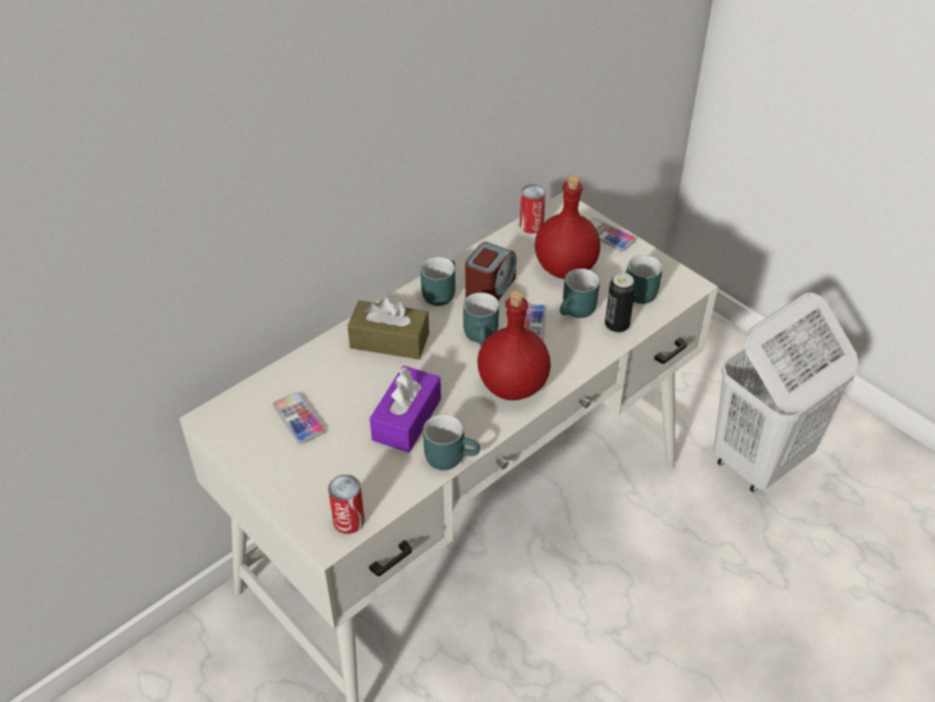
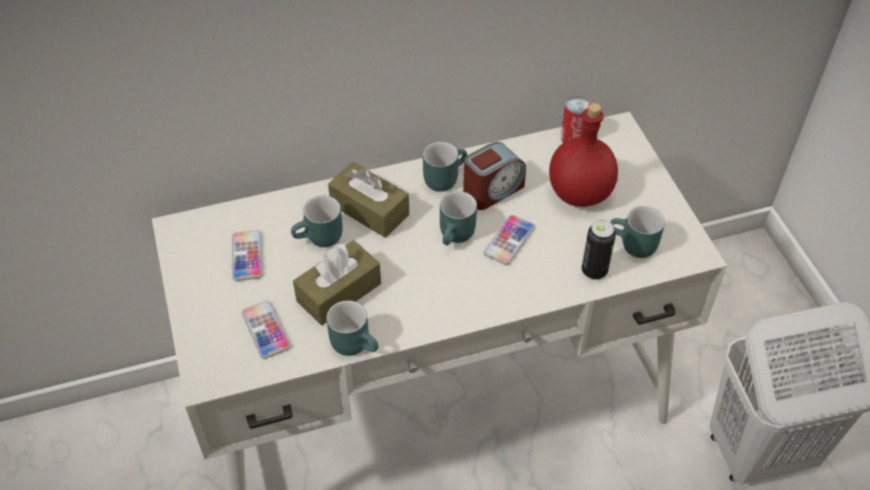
camera: 25 degrees right, 5 degrees up
can [328,474,365,534] -> none
purple tissue box [370,366,441,453] -> brown tissue box [293,240,381,325]
red bottle [477,291,551,400] -> none
turquoise mug [560,269,600,318] -> turquoise mug moved to [291,195,343,247]
phone [590,218,636,251] -> phone moved to [242,301,291,359]

